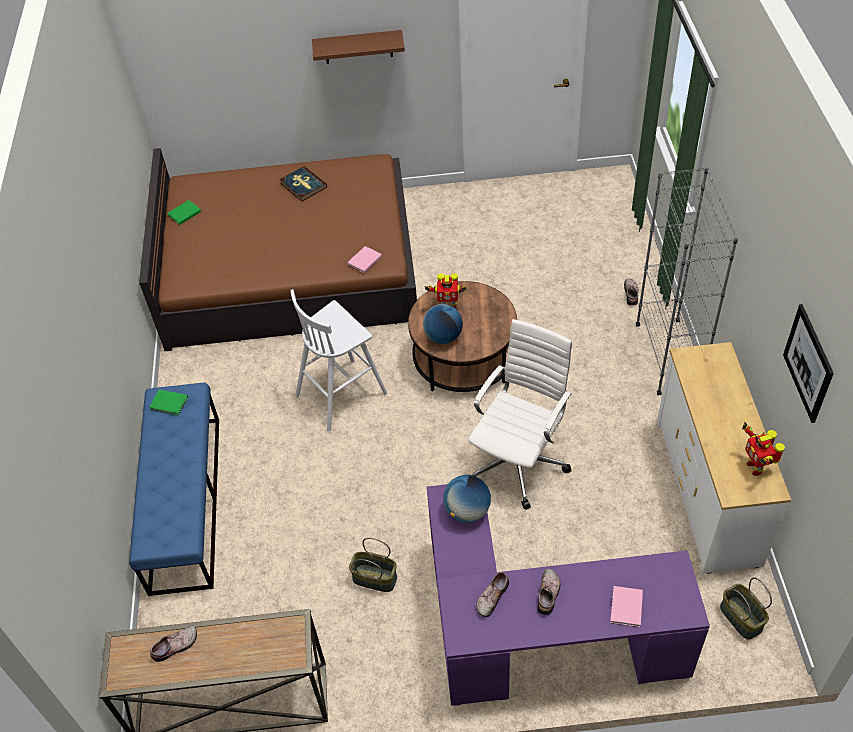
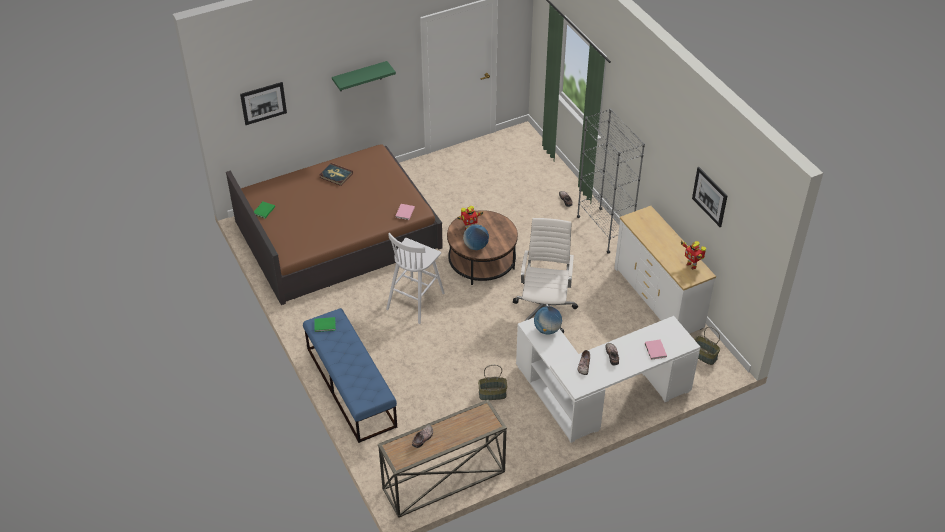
camera: 25 degrees left, 5 degrees down
brown shelf [312,30,405,64] -> green shelf [332,61,396,91]
purple desk [427,484,710,706] -> white desk [516,316,700,443]
none -> picture [240,82,287,125]

